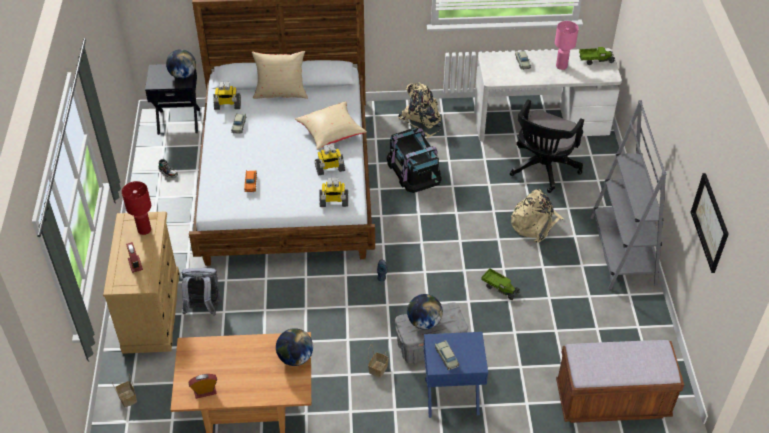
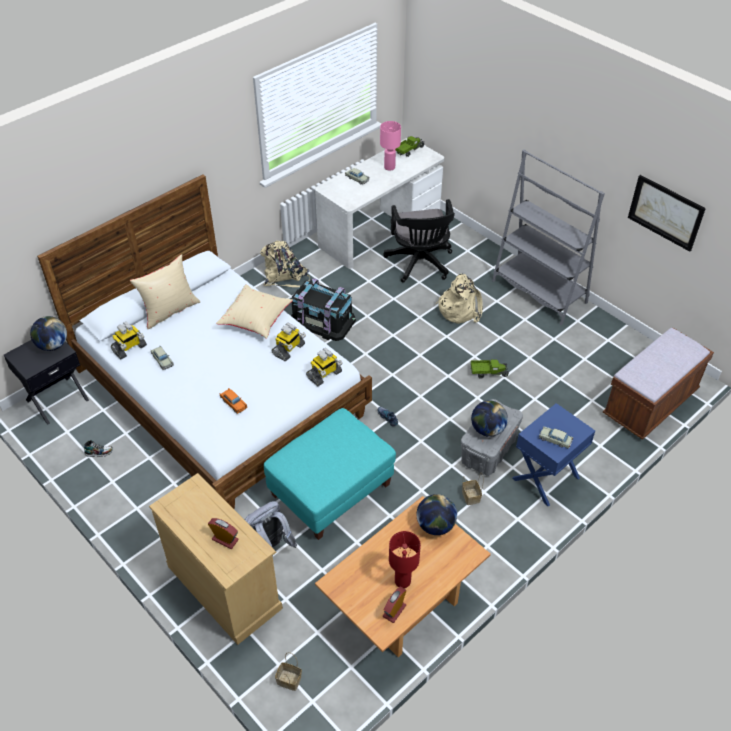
camera: 40 degrees left, 0 degrees up
red table lamp [122,181,151,235] -> red table lamp moved to [389,531,421,588]
none -> turquoise ottoman [264,408,396,540]

